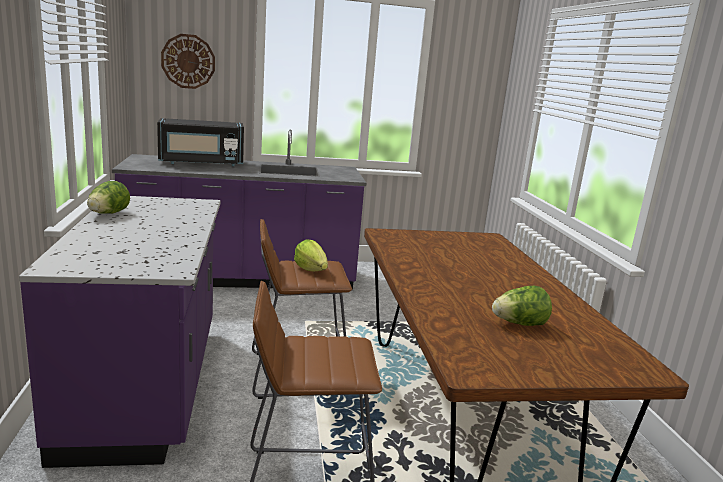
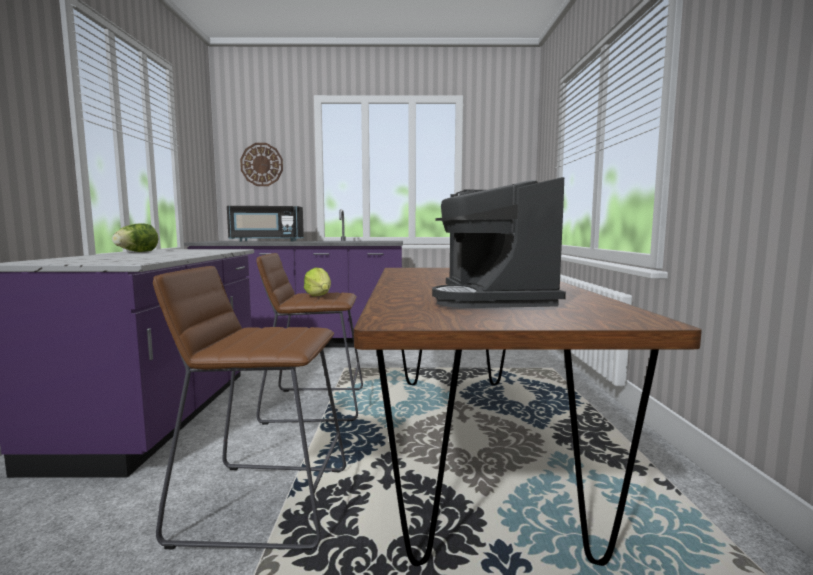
camera: 10 degrees right, 10 degrees down
lettuce [492,286,552,326] -> coffee machine [432,177,566,308]

